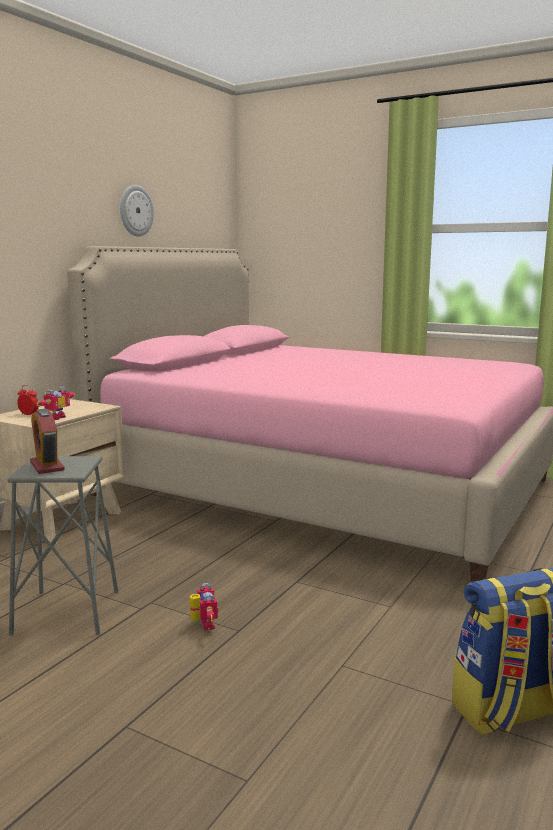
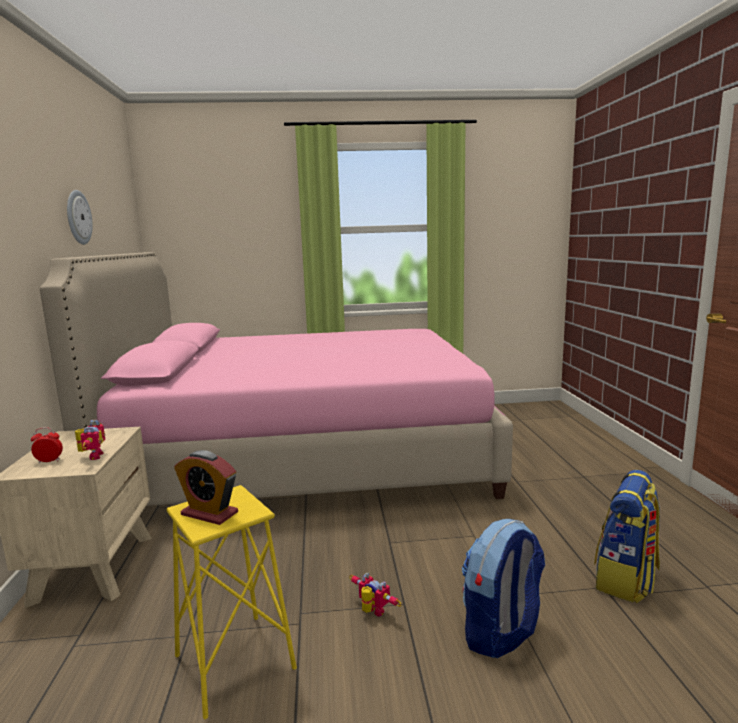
camera: 35 degrees left, 0 degrees up
grey stool [7,456,118,636] -> yellow stool [166,485,297,719]
none -> backpack [462,519,545,658]

